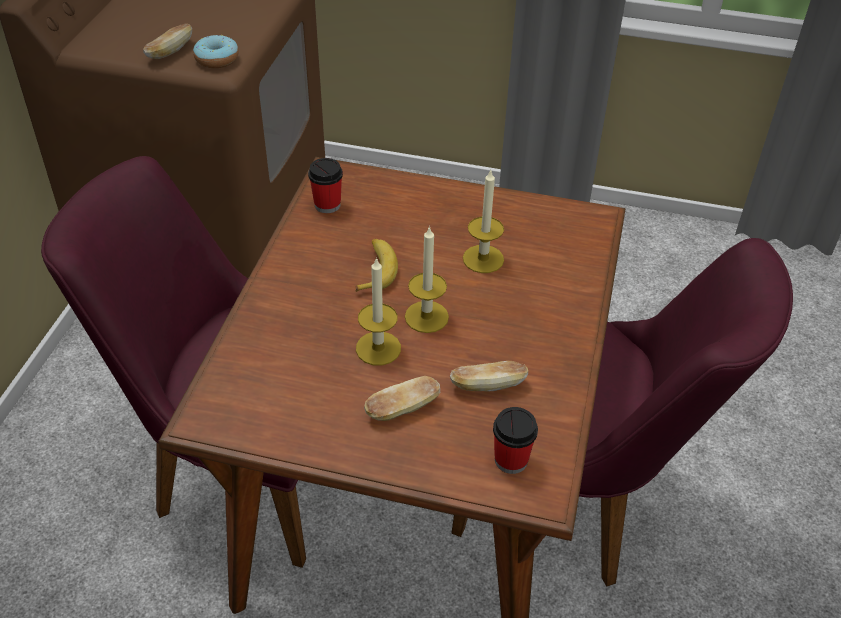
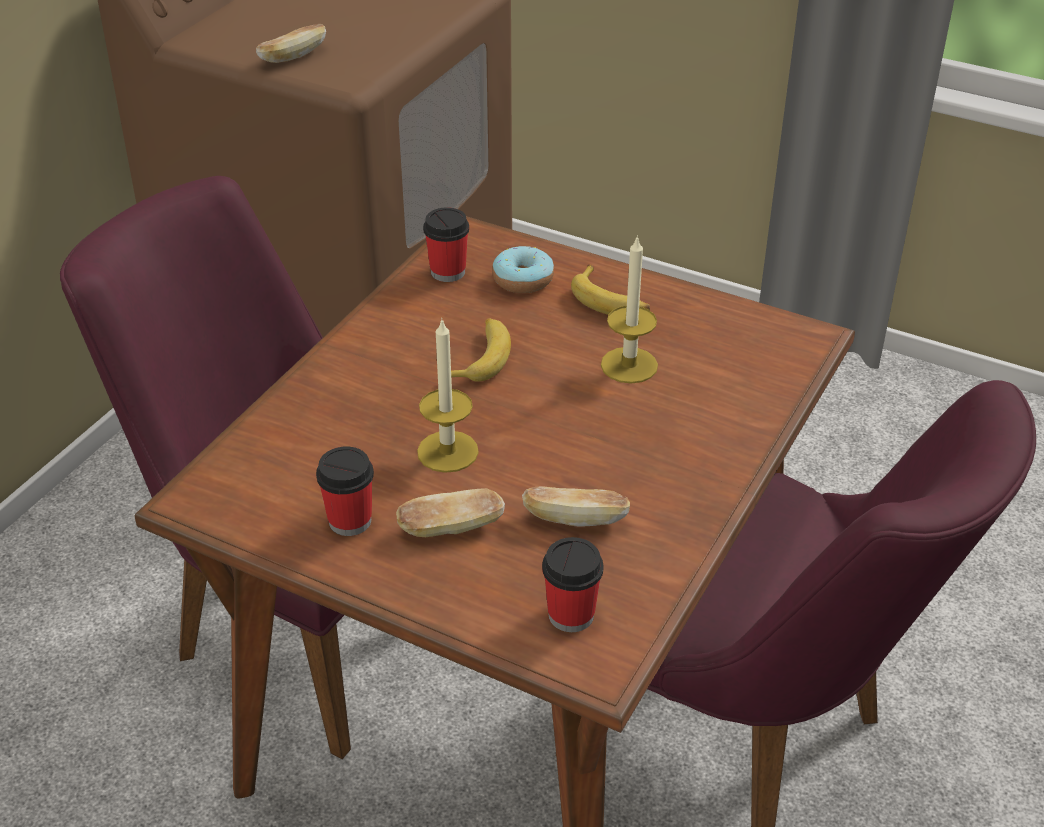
camera: 15 degrees right, 5 degrees down
donut [193,35,239,68] -> donut moved to [492,246,554,293]
candle [405,226,449,333] -> none
none -> cup [316,446,374,536]
none -> banana [571,265,650,315]

